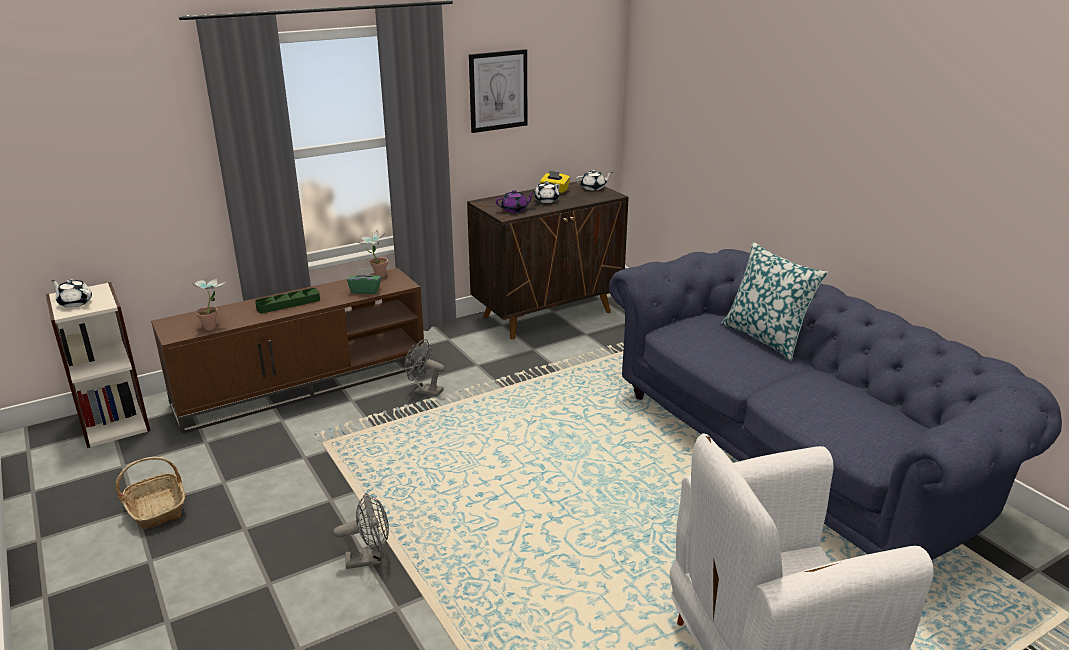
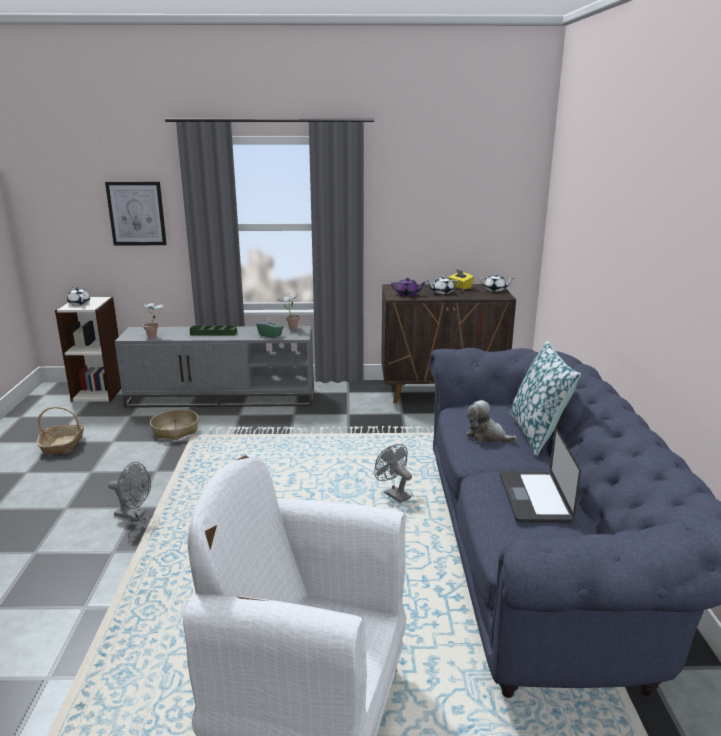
camera: 30 degrees right, 5 degrees down
brown tv stand [151,268,426,434] -> grey tv stand [115,326,314,408]
grey fan [404,339,445,397] -> grey fan moved to [374,444,412,503]
picture [469,49,527,133] -> picture moved to [105,182,167,246]
none -> basket [150,409,199,440]
none -> plush toy [466,400,517,443]
none -> laptop [500,427,581,523]

